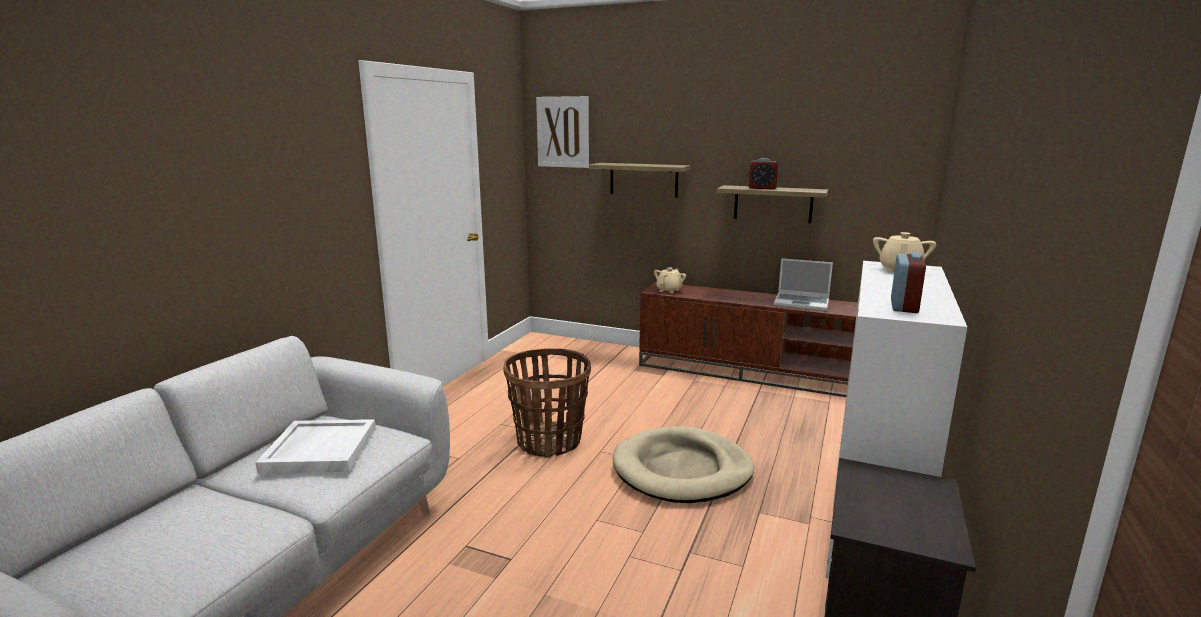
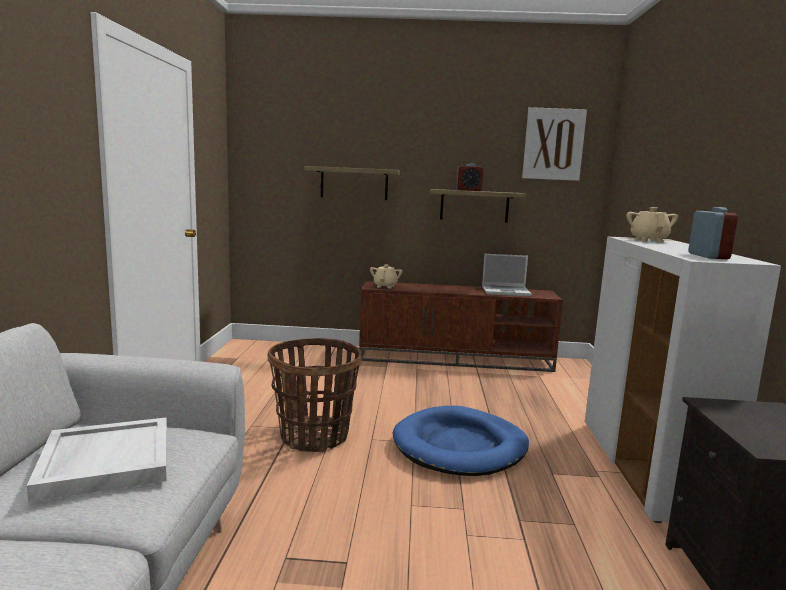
camera: 20 degrees left, 5 degrees down
picture [536,96,589,168] -> picture moved to [522,107,587,181]
beige dog bed [613,426,754,503] -> blue dog bed [393,406,529,476]

